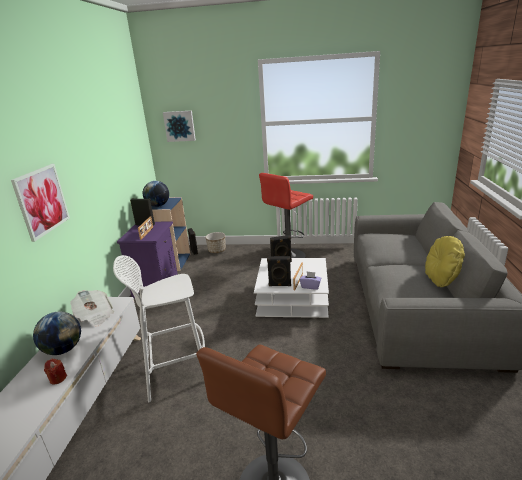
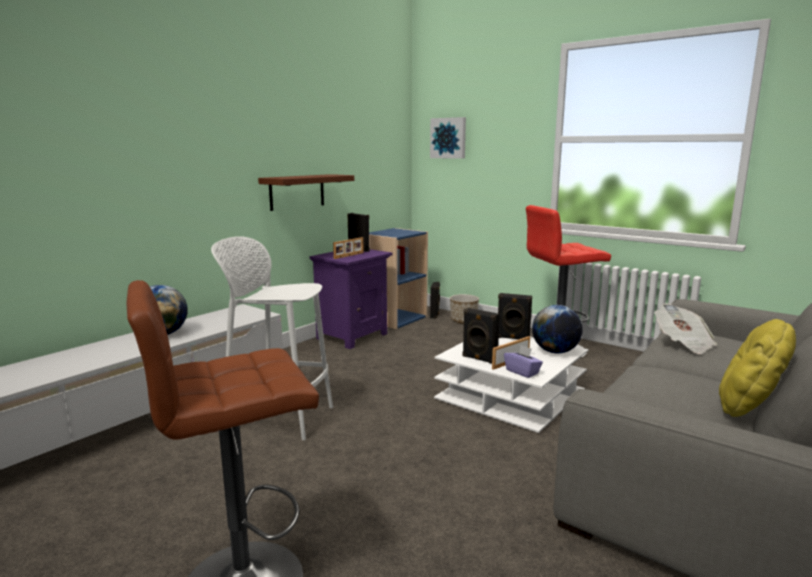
camera: 30 degrees right, 10 degrees down
picture [11,164,70,242] -> none
red candle [44,359,67,385] -> none
newspaper [70,290,114,326] -> newspaper moved to [654,303,717,354]
globe [143,181,169,207] -> globe moved to [532,305,583,354]
none -> brown shelf [258,174,354,211]

